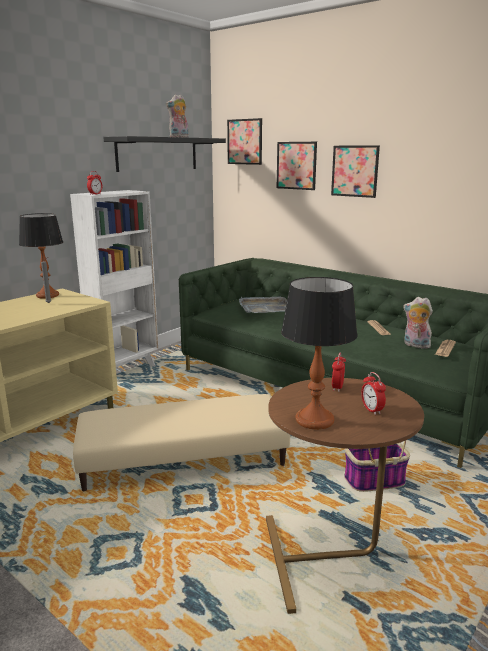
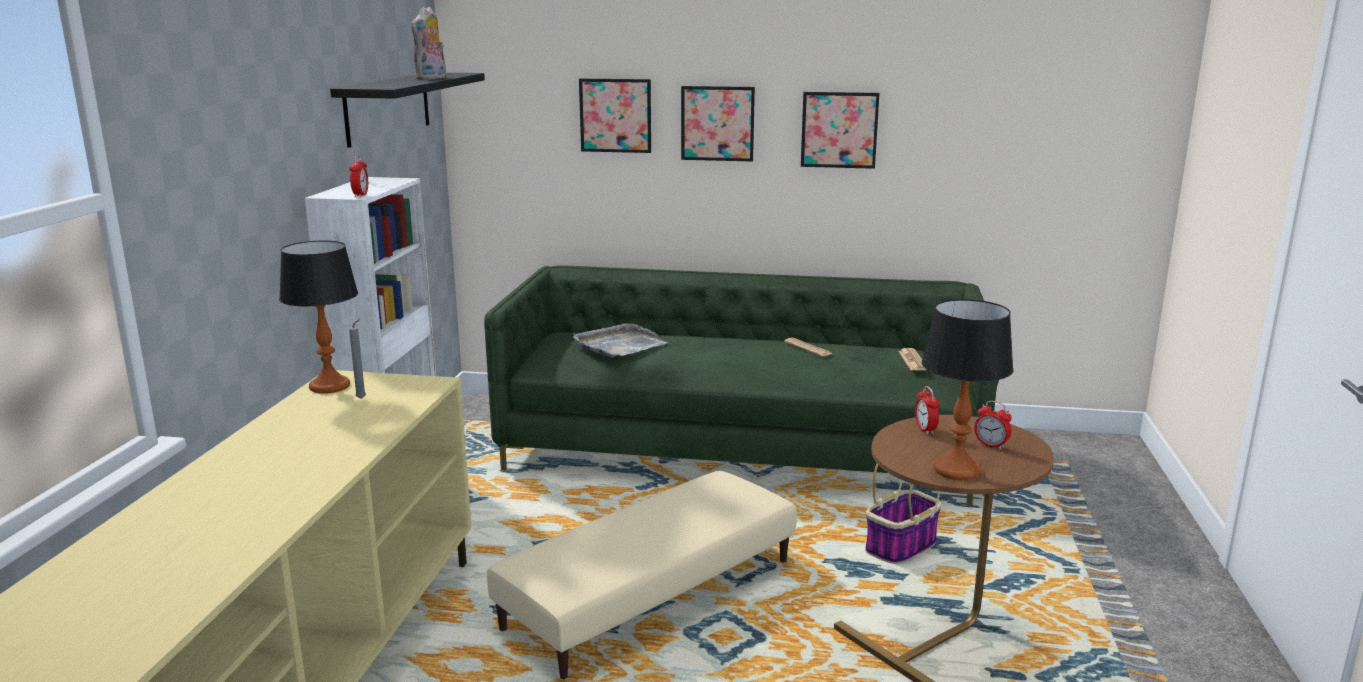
camera: 30 degrees left, 0 degrees up
picture [227,118,262,165] -> picture moved to [801,92,879,169]
plush toy [403,297,433,349] -> none

